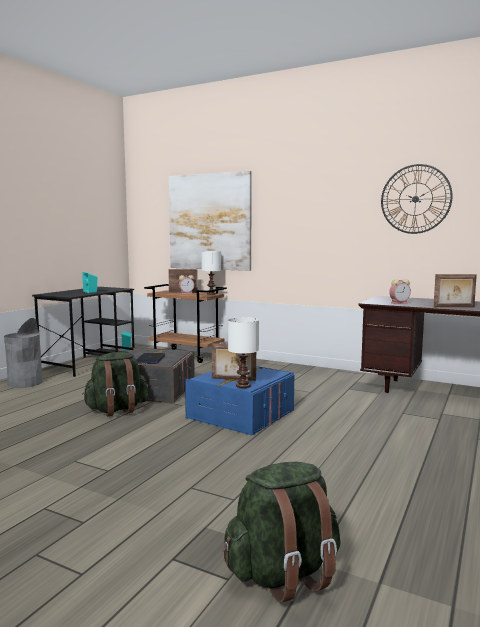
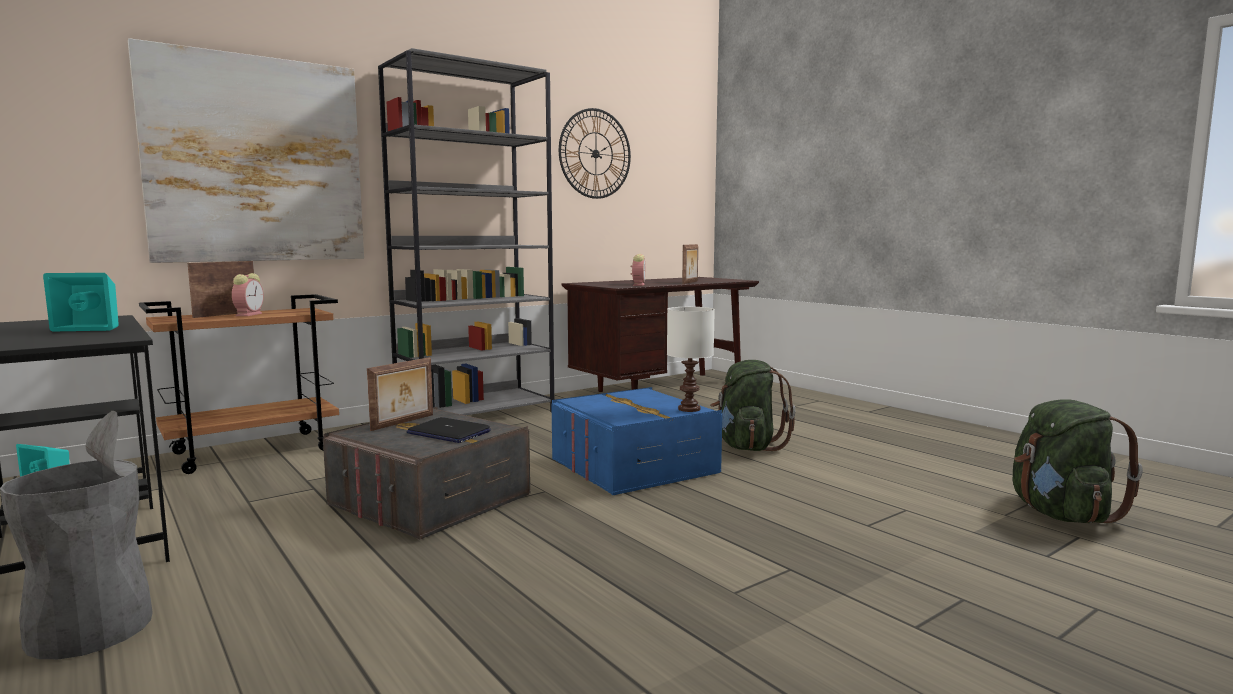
camera: 65 degrees left, 0 degrees up
green backpack [82,352,148,416] -> green backpack moved to [710,360,795,451]
white table lamp [201,251,221,295] -> none
picture frame [212,343,256,381] -> picture frame moved to [367,357,433,431]
none -> grey bookcase [378,48,554,415]

